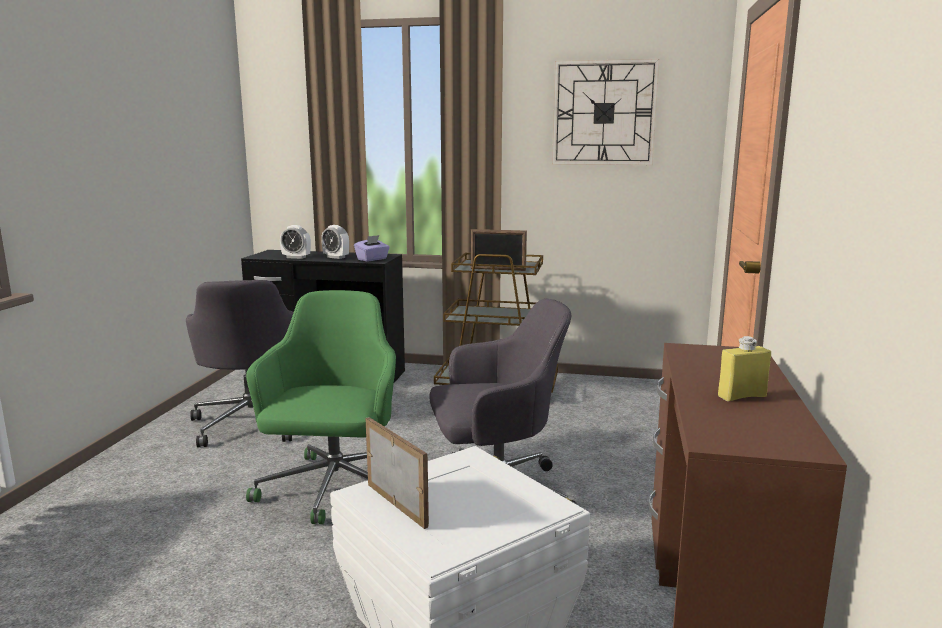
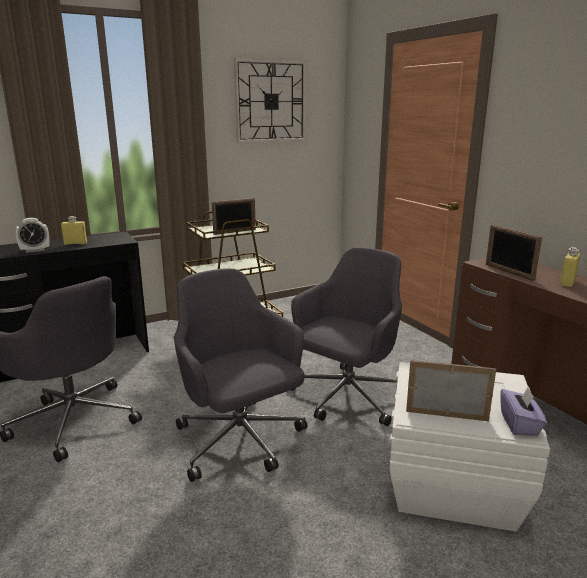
camera: 40 degrees left, 5 degrees up
green office chair [246,290,396,524] -> grey office chair [174,268,307,482]
alarm clock [321,225,349,259] -> yellow bottle [61,216,87,245]
purple tissue box [354,235,390,261] -> purple tissue box moved to [501,387,547,436]
none -> picture frame [486,224,542,281]

